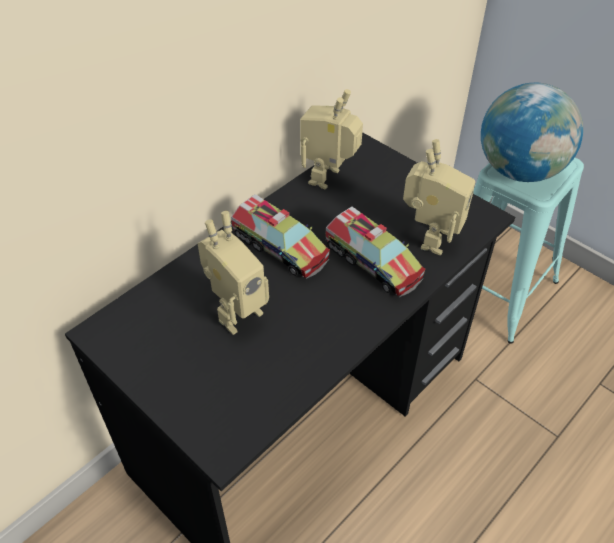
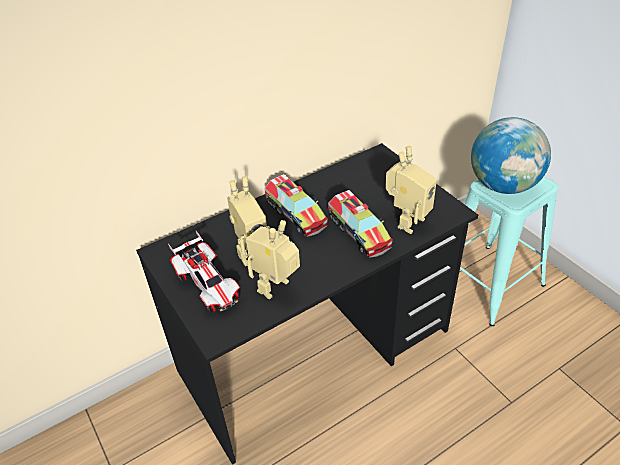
camera: 15 degrees right, 5 degrees down
toy robot [300,89,363,189] -> toy robot moved to [246,220,300,299]
none -> toy car [168,231,240,313]

